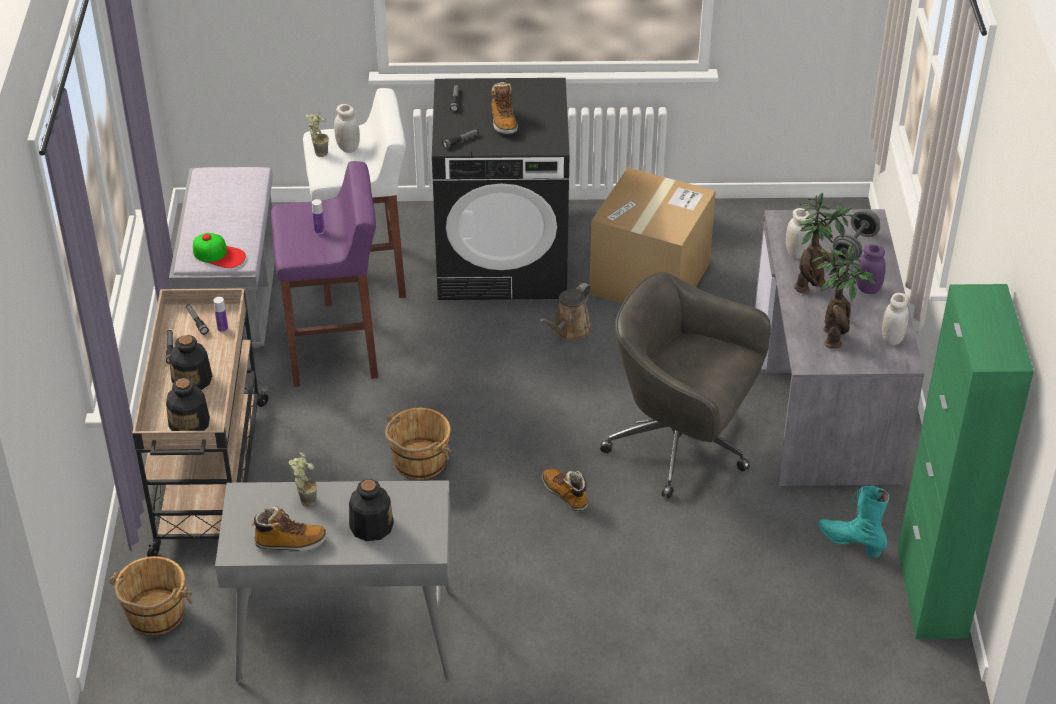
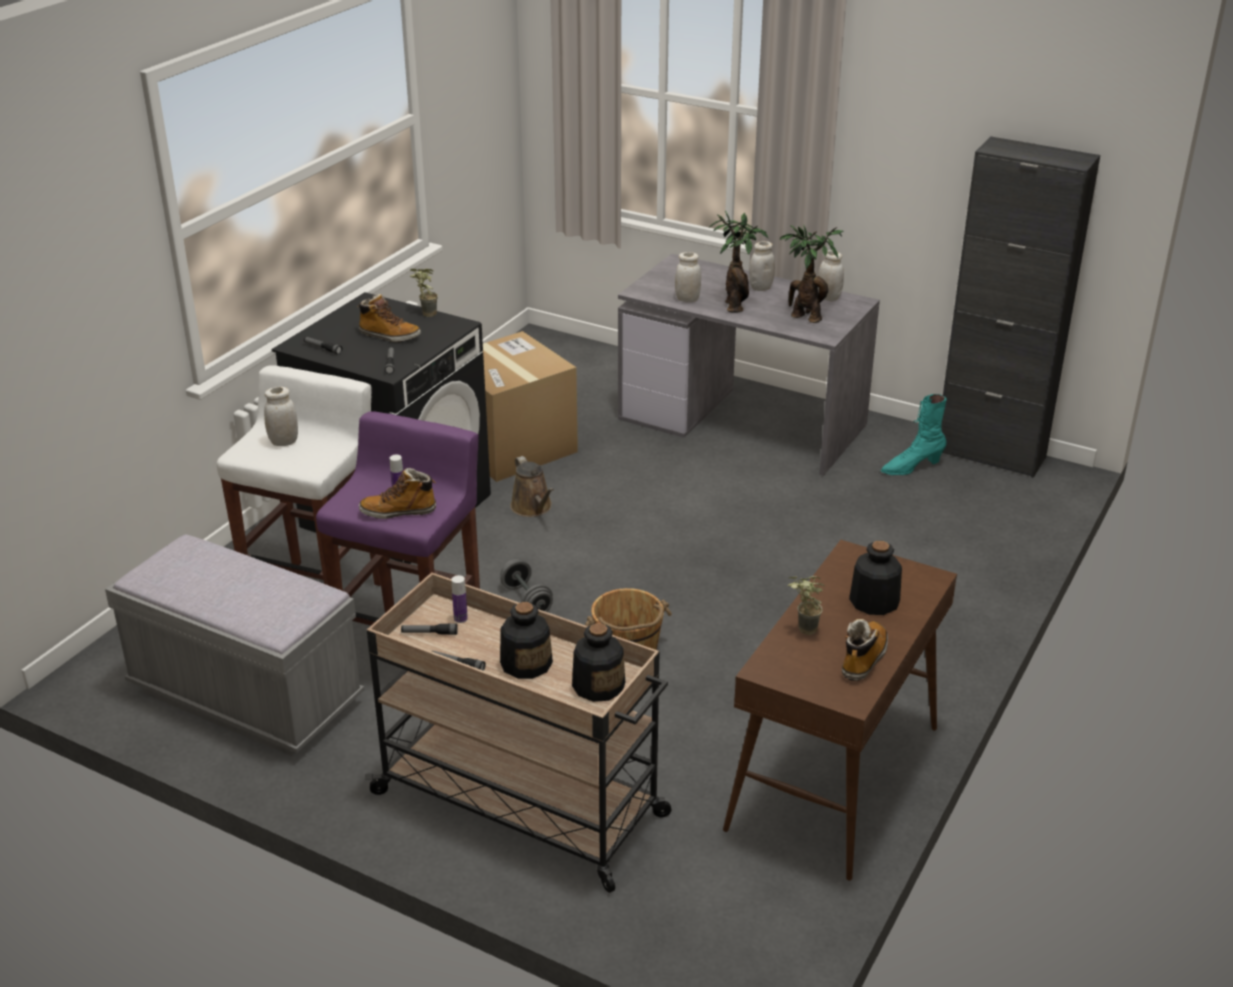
camera: 60 degrees left, 10 degrees down
brown bucket [109,556,193,636] -> none
cap [193,233,246,268] -> none
grey console table [215,480,452,683] -> brown console table [723,540,957,881]
potted plant [305,110,329,157] -> potted plant moved to [410,269,438,317]
boot [542,468,588,512] -> boot moved to [359,468,436,519]
grey office chair [600,272,771,499] -> none
grey dumbbell [833,209,880,262] -> grey dumbbell moved to [500,559,553,612]
purple jar [856,244,886,294] -> white jar [749,241,775,291]
green cabinet [897,284,1034,639] -> black cabinet [941,136,1100,478]

